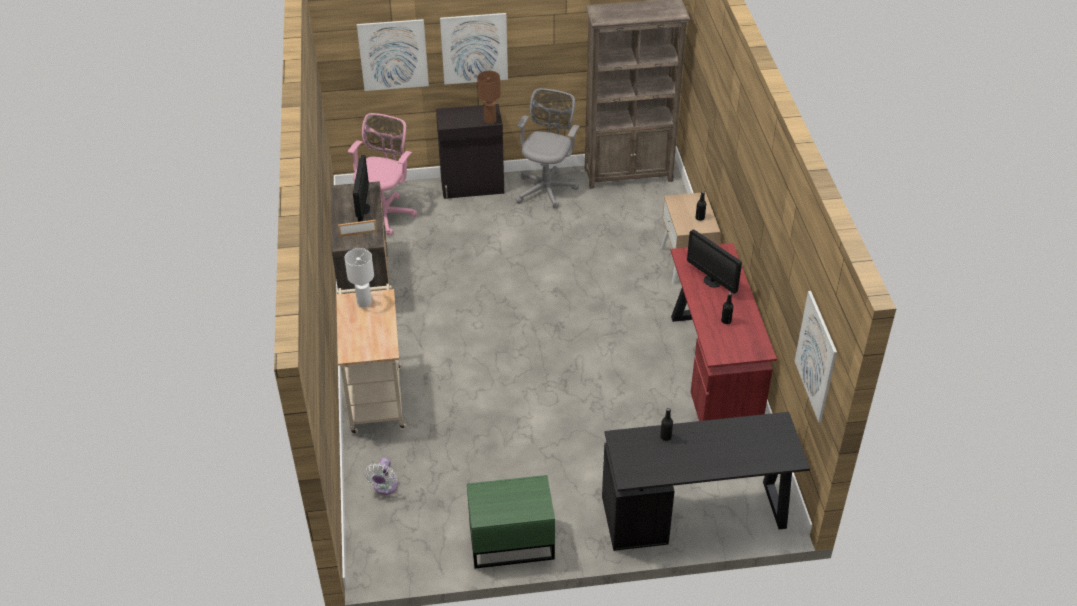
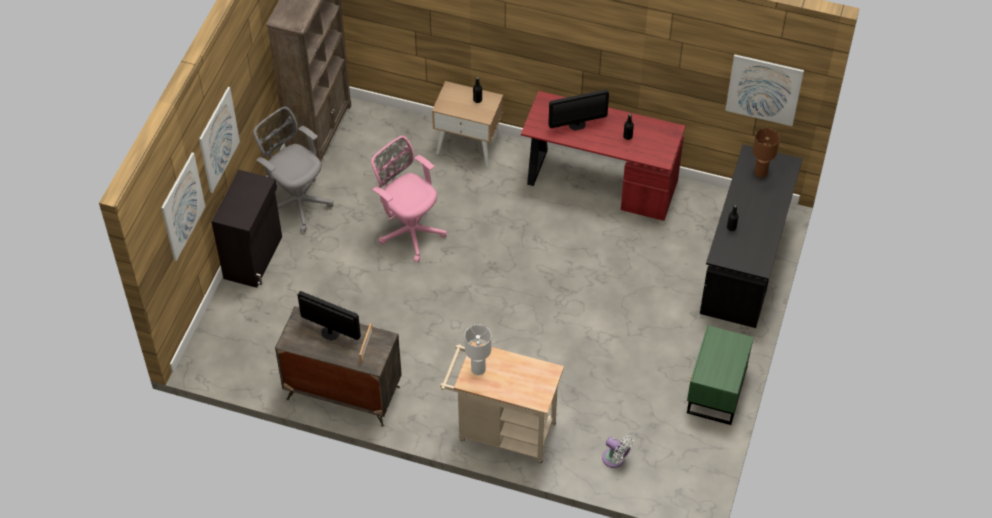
camera: 65 degrees left, 10 degrees up
pink office chair [348,113,417,236] -> pink office chair moved to [371,136,447,263]
brown table lamp [477,71,501,124] -> brown table lamp moved to [753,128,780,178]

